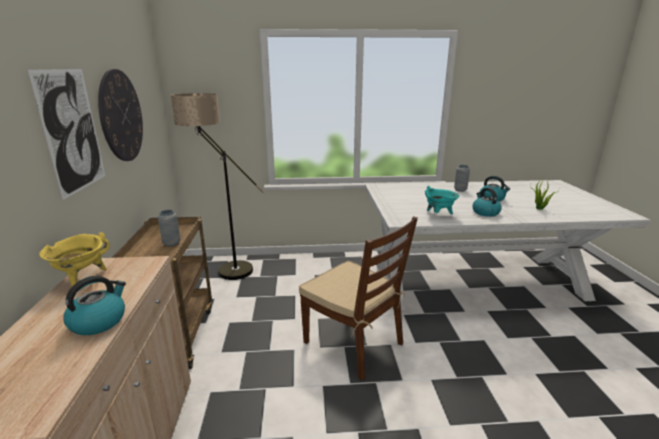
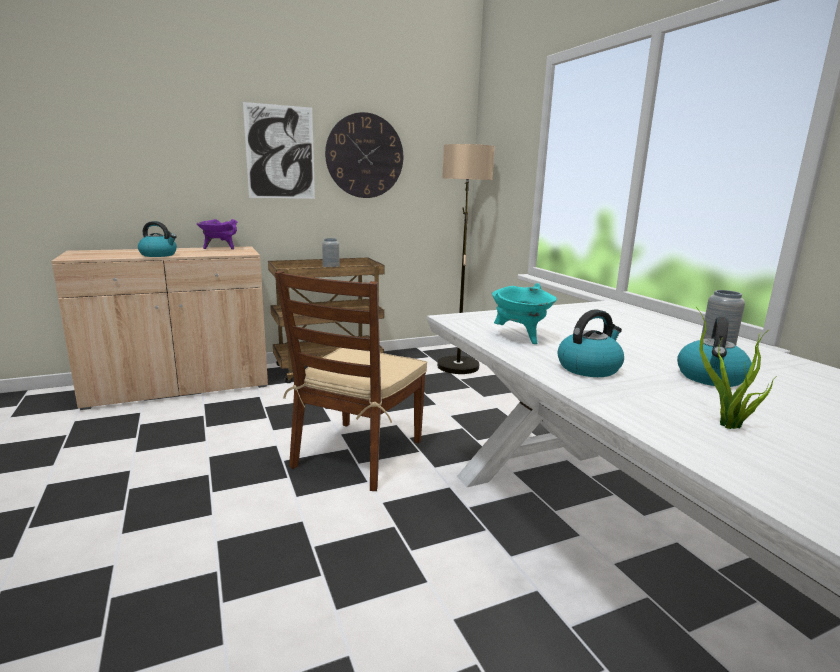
camera: 70 degrees right, 5 degrees down
yellow cooking pot [39,232,110,286] -> purple cooking pot [197,219,237,250]

